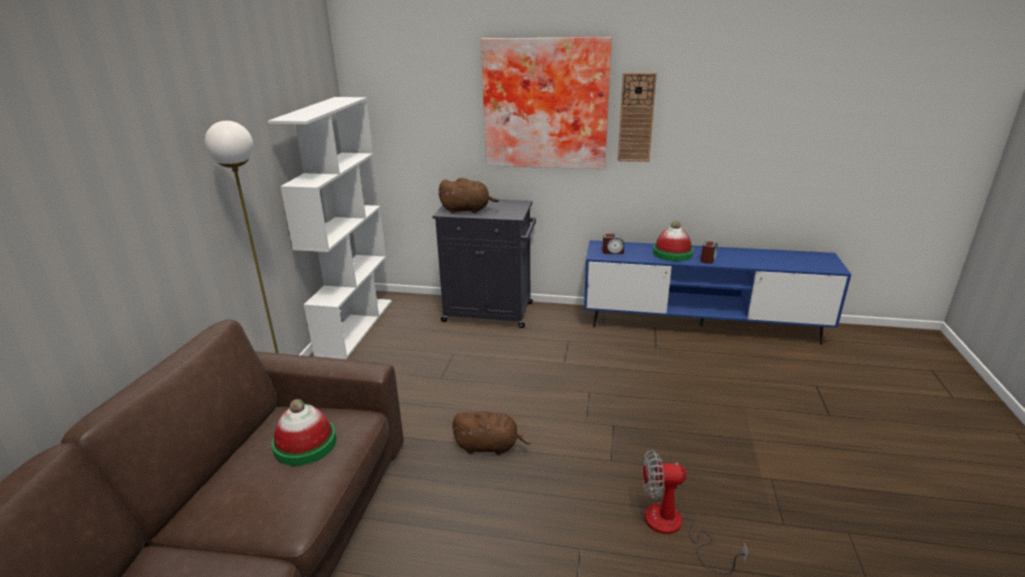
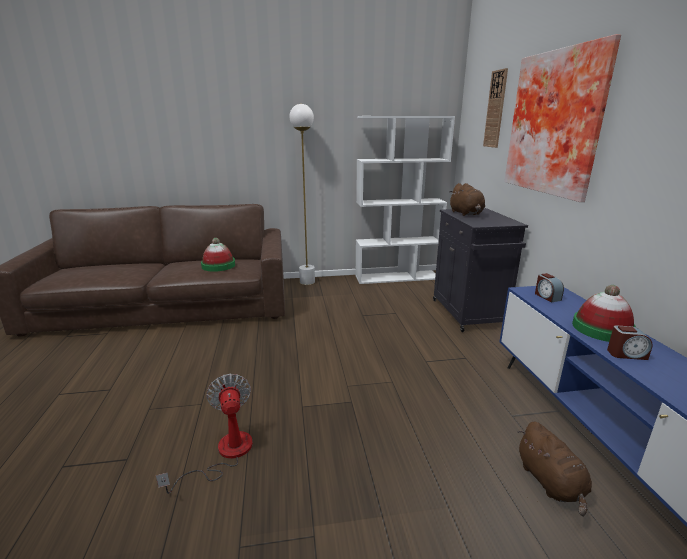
camera: 70 degrees right, 5 degrees down
brown plush toy [452,411,531,455] -> brown plush toy moved to [518,422,592,516]
wall clock [618,73,657,162] -> wall clock moved to [483,68,508,148]

